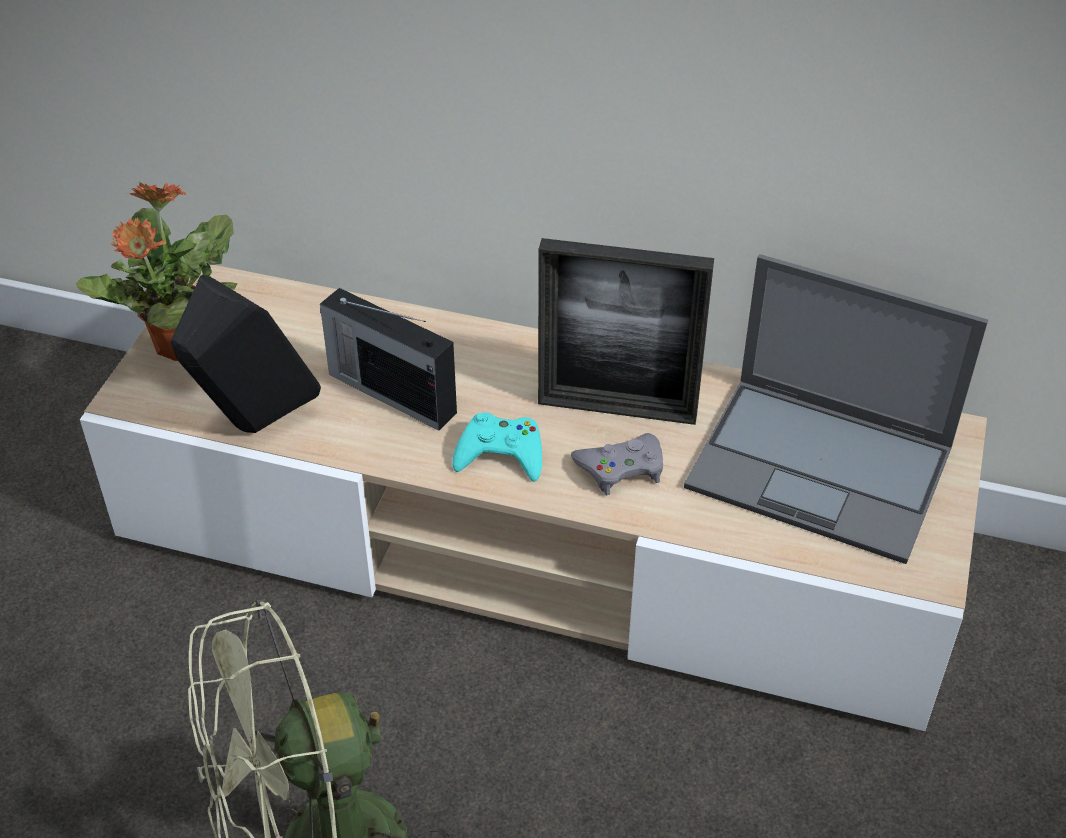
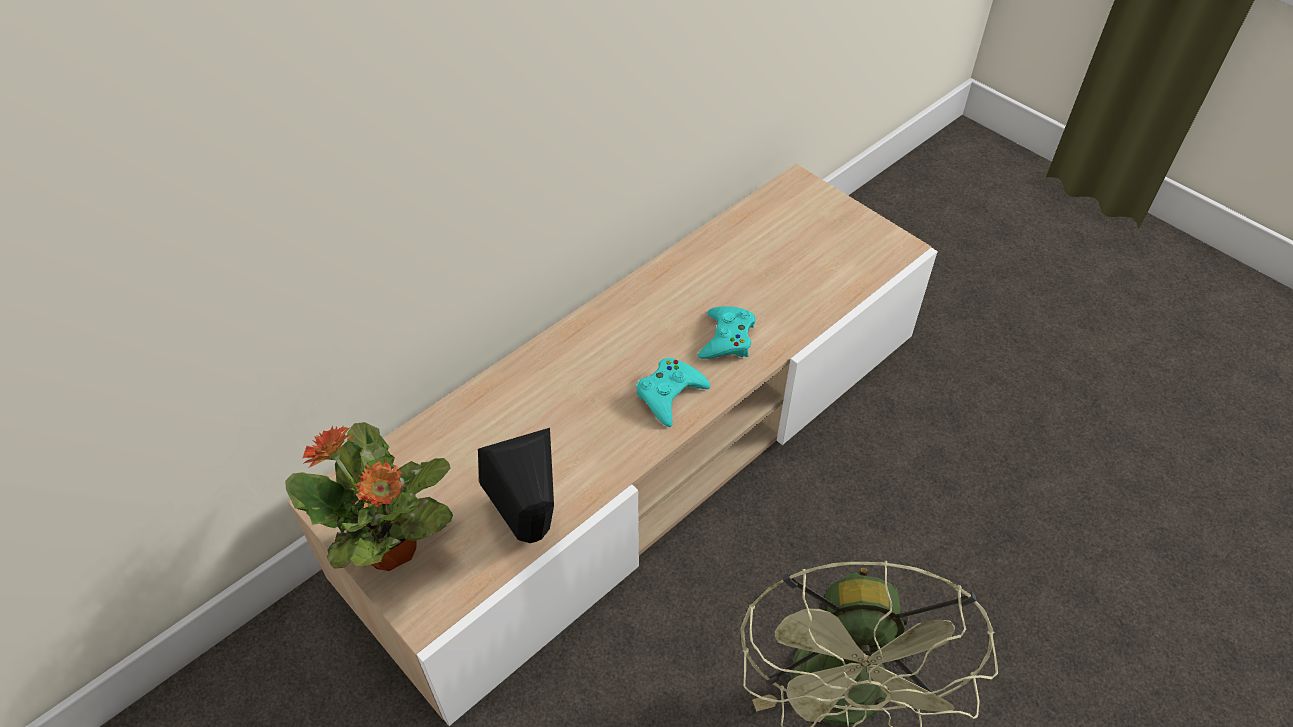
camera: 60 degrees left, 5 degrees up
radio [320,288,457,430] -> none
picture frame [538,238,714,425] -> none
grey game controller [571,433,663,495] -> turquoise game controller [697,306,756,359]
laptop [684,254,988,564] -> none

